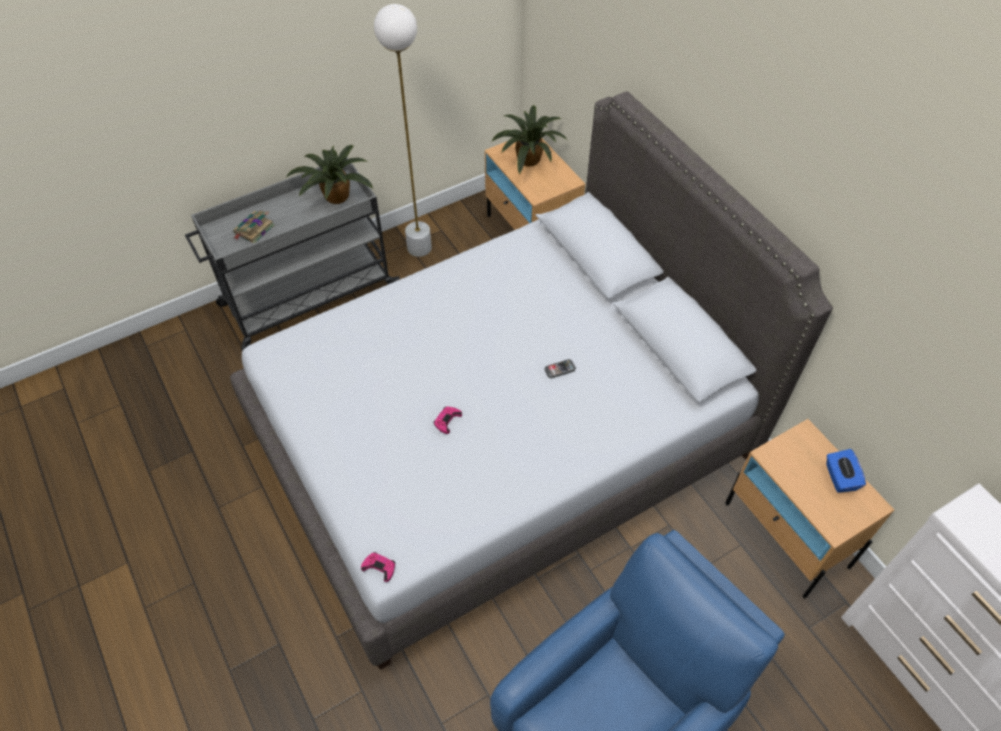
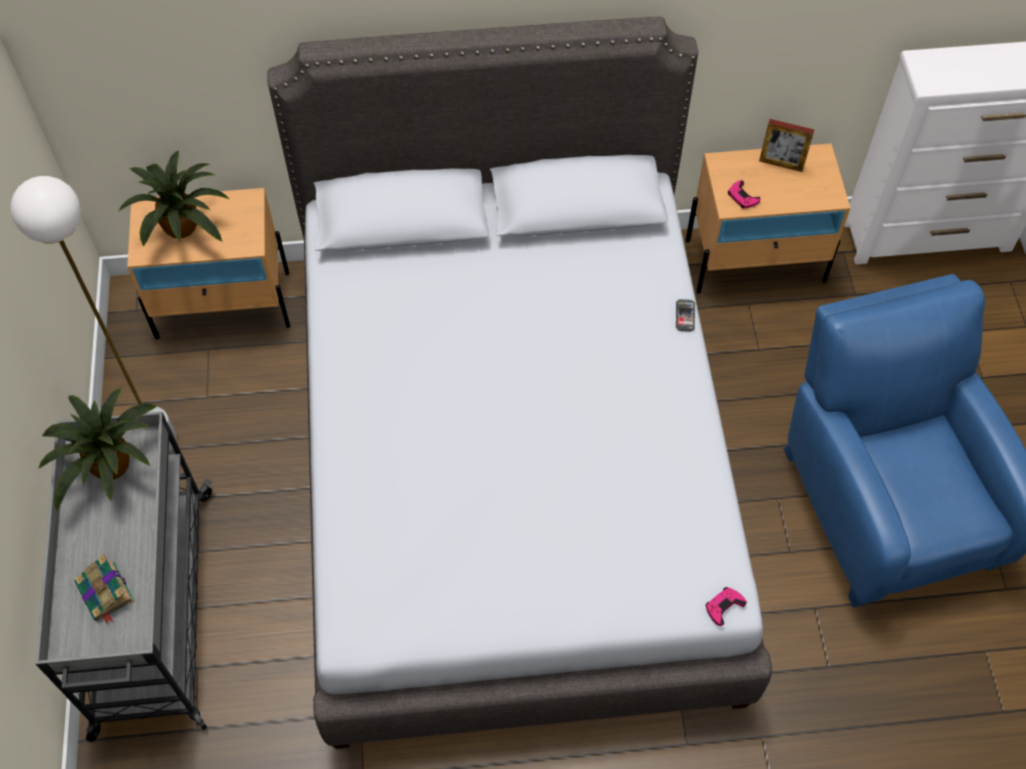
camera: 65 degrees left, 5 degrees up
pink game controller [434,407,462,434] -> pink game controller moved to [728,180,761,209]
phone [544,359,576,379] -> phone moved to [676,299,695,331]
blue tissue box [826,449,866,493] -> picture frame [759,119,814,172]

